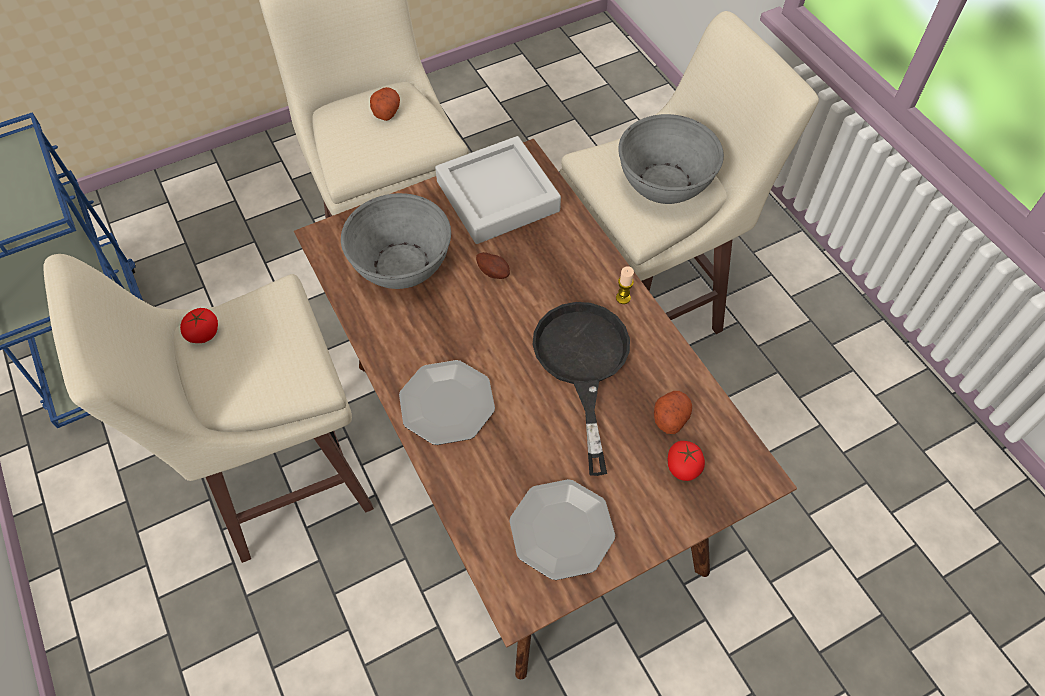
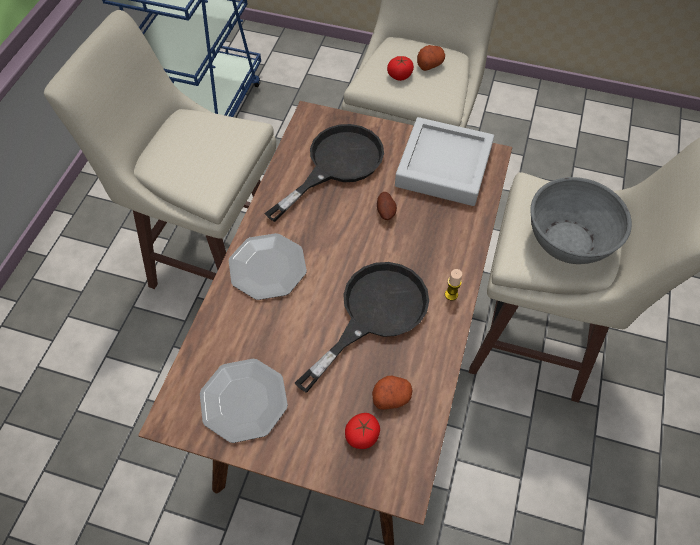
camera: 45 degrees right, 0 degrees up
tomato [180,308,218,343] -> tomato moved to [387,56,414,81]
grey bowl [341,193,451,289] -> black frying pan [264,124,384,222]

